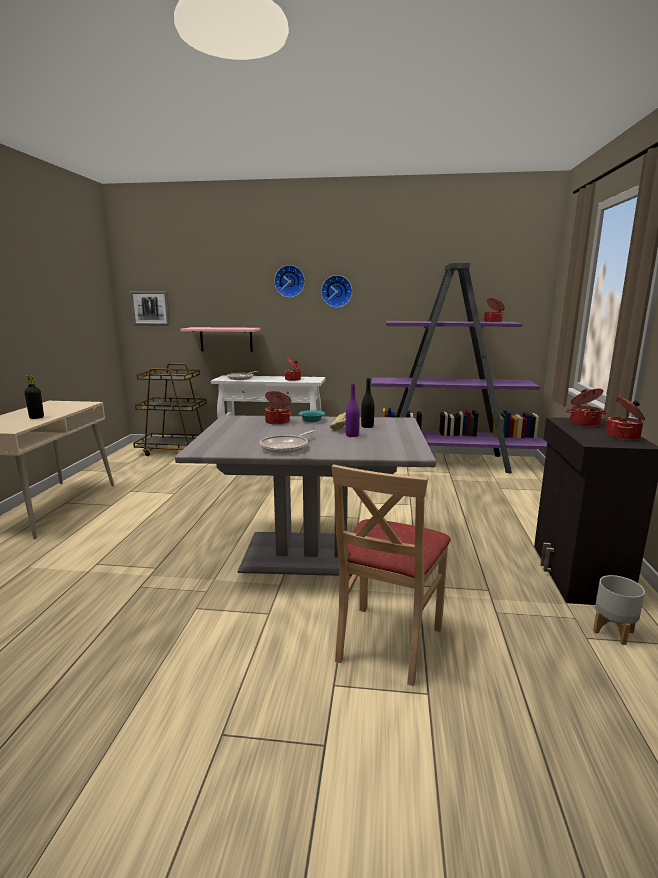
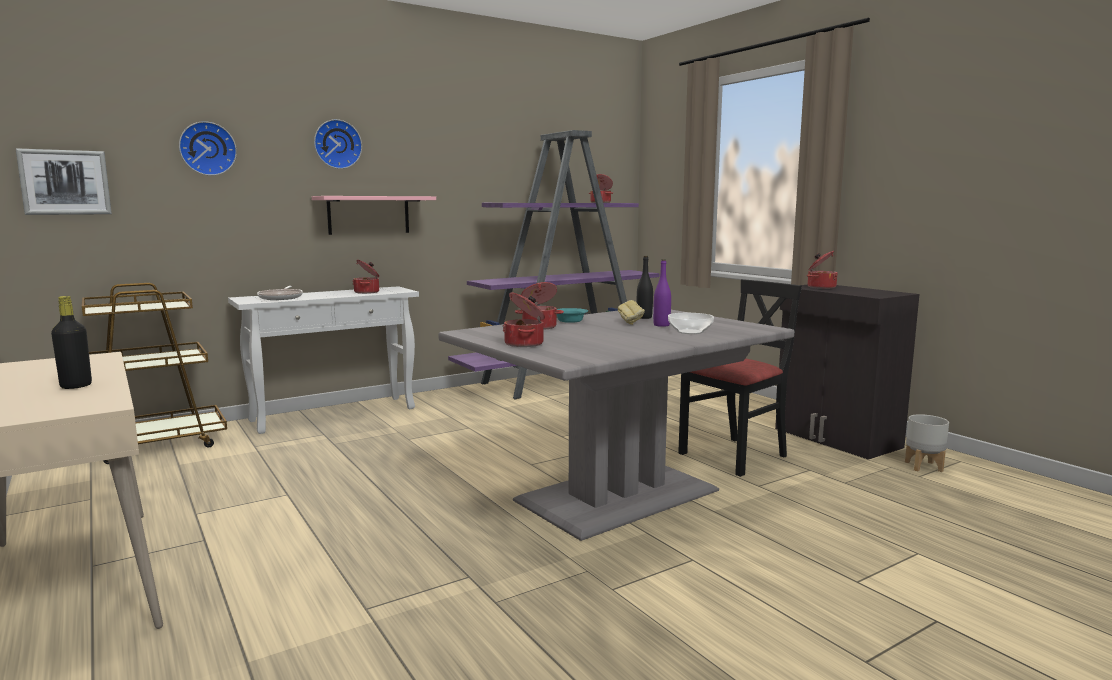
camera: 40 degrees left, 5 degrees down
pink shelf [180,327,261,352] -> pink shelf moved to [312,196,436,235]
frying pan [260,430,316,454] -> none
wall clock [321,275,352,308] -> wall clock moved to [179,121,237,176]
beige chair [332,464,451,686] -> none
cooking pot [606,396,645,440] -> cooking pot moved to [503,292,545,347]
none -> bowl [668,313,714,334]
none -> black chair [678,279,802,477]

